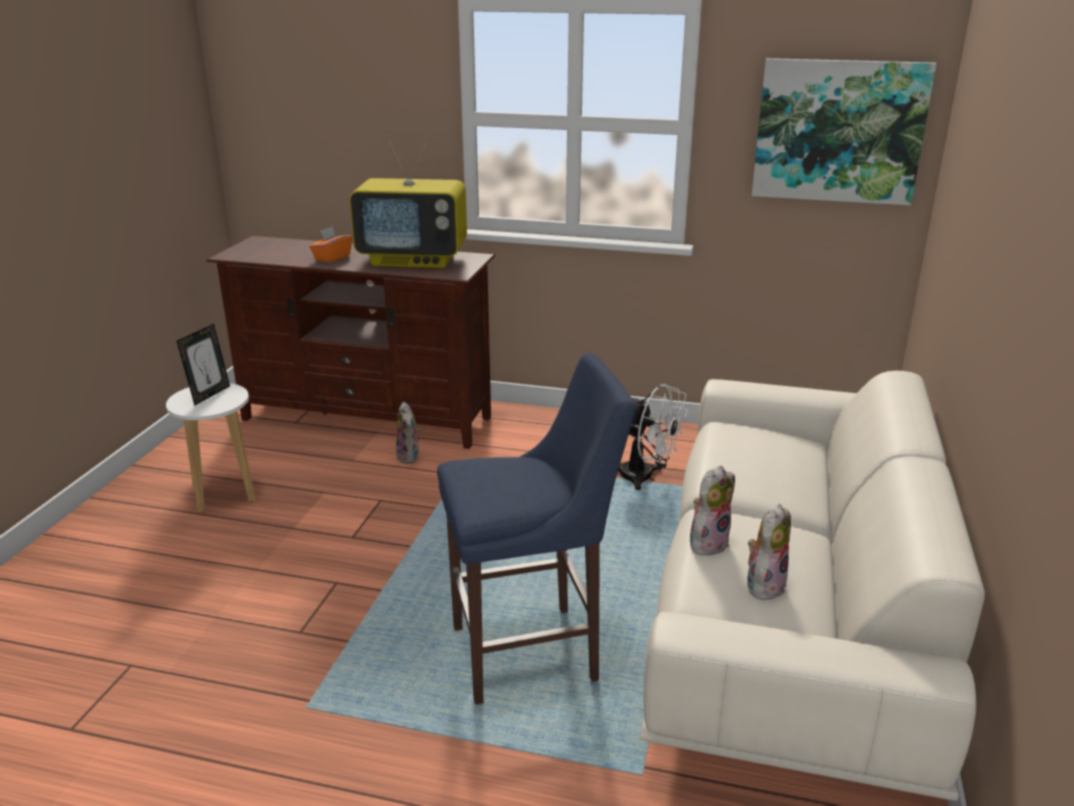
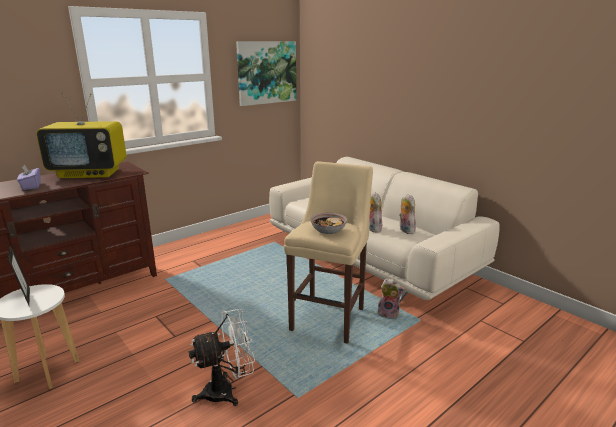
camera: 55 degrees left, 5 degrees down
orange tissue box [309,226,352,263] -> purple tissue box [17,164,41,190]
television [350,136,467,268] -> television turned 45 degrees clockwise [36,93,126,178]
plush toy [396,402,422,464] -> plush toy moved to [378,278,405,319]
blue stool [437,353,636,705] -> beige stool [284,161,373,344]
white fan [618,384,688,490] -> white fan moved to [189,309,255,406]
none -> bowl [310,213,347,234]

